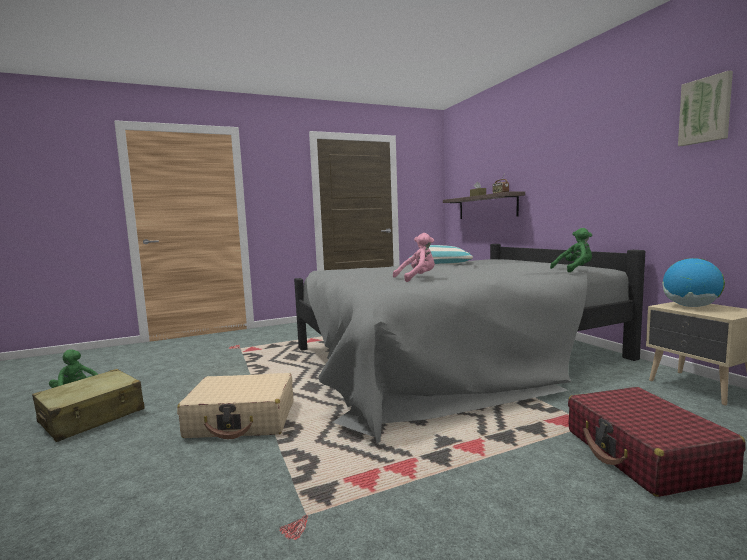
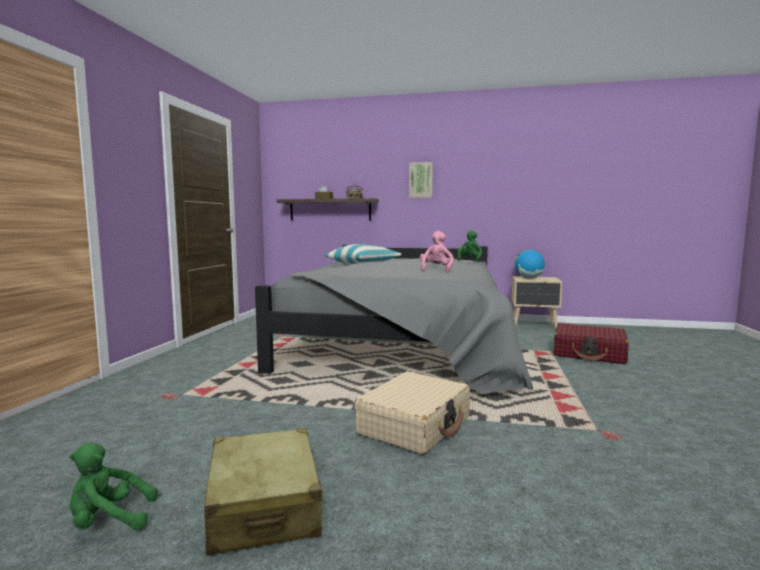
camera: 55 degrees left, 0 degrees up
picture [678,70,733,146] -> picture moved to [409,162,433,198]

